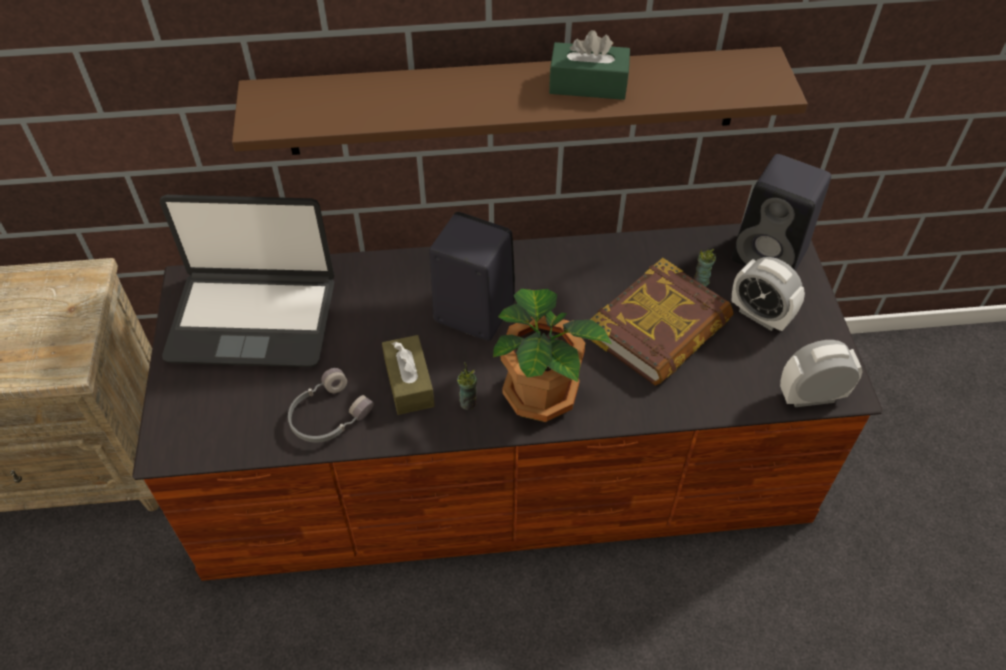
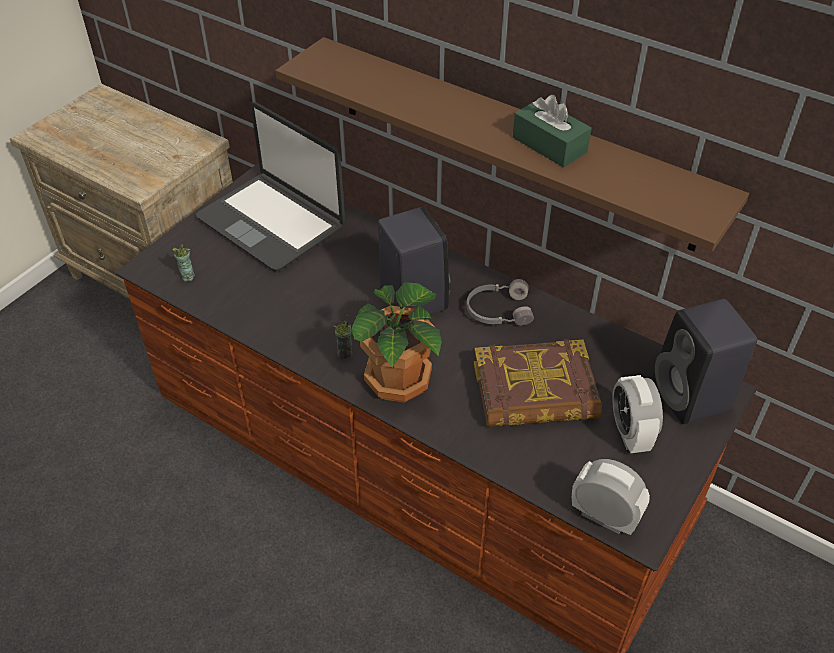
camera: 40 degrees right, 5 degrees down
grey headphones [288,368,374,443] -> grey headphones moved to [467,279,534,326]
brown tissue box [382,335,435,415] -> none
cup [694,249,716,287] -> cup moved to [173,244,195,281]

